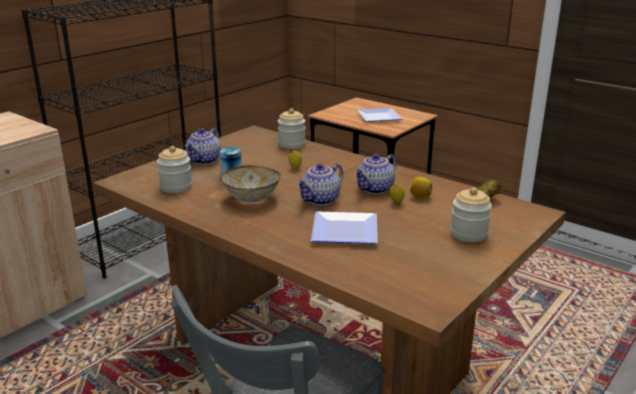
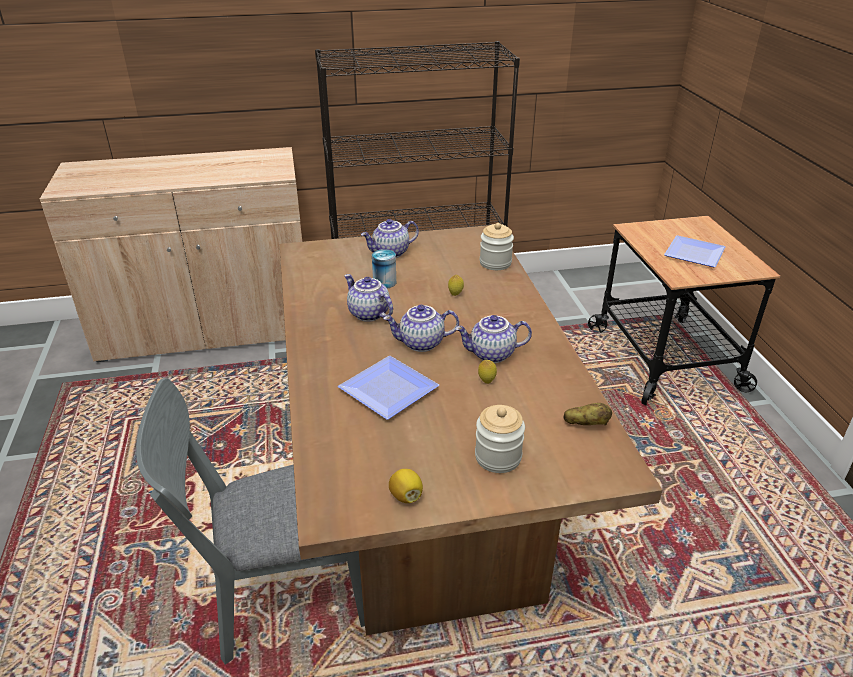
camera: 40 degrees right, 10 degrees up
jar [157,146,192,193] -> none
bowl [222,166,281,202] -> teapot [344,274,393,322]
lemon [410,177,432,197] -> lemon moved to [389,469,423,503]

